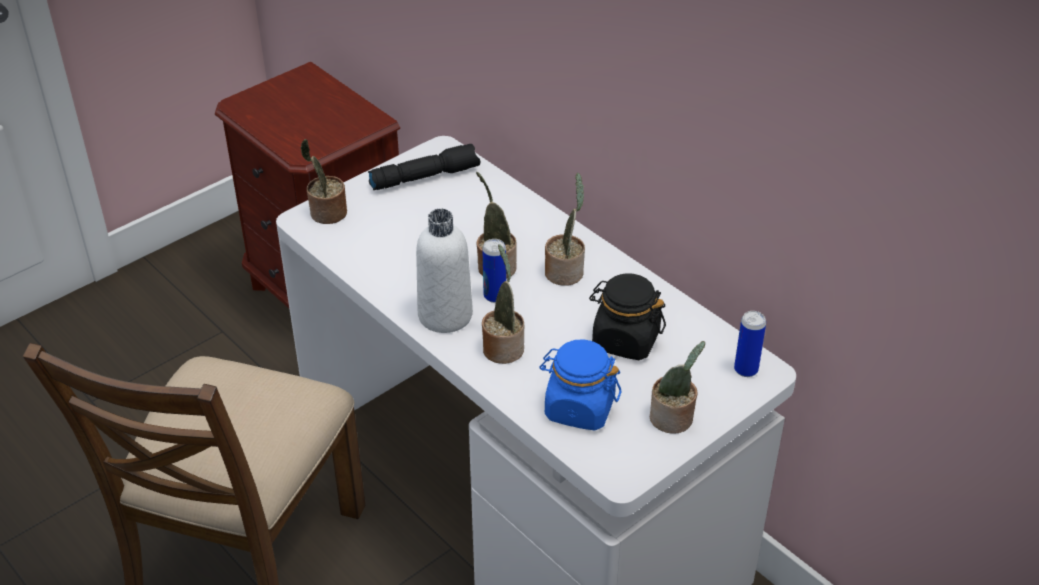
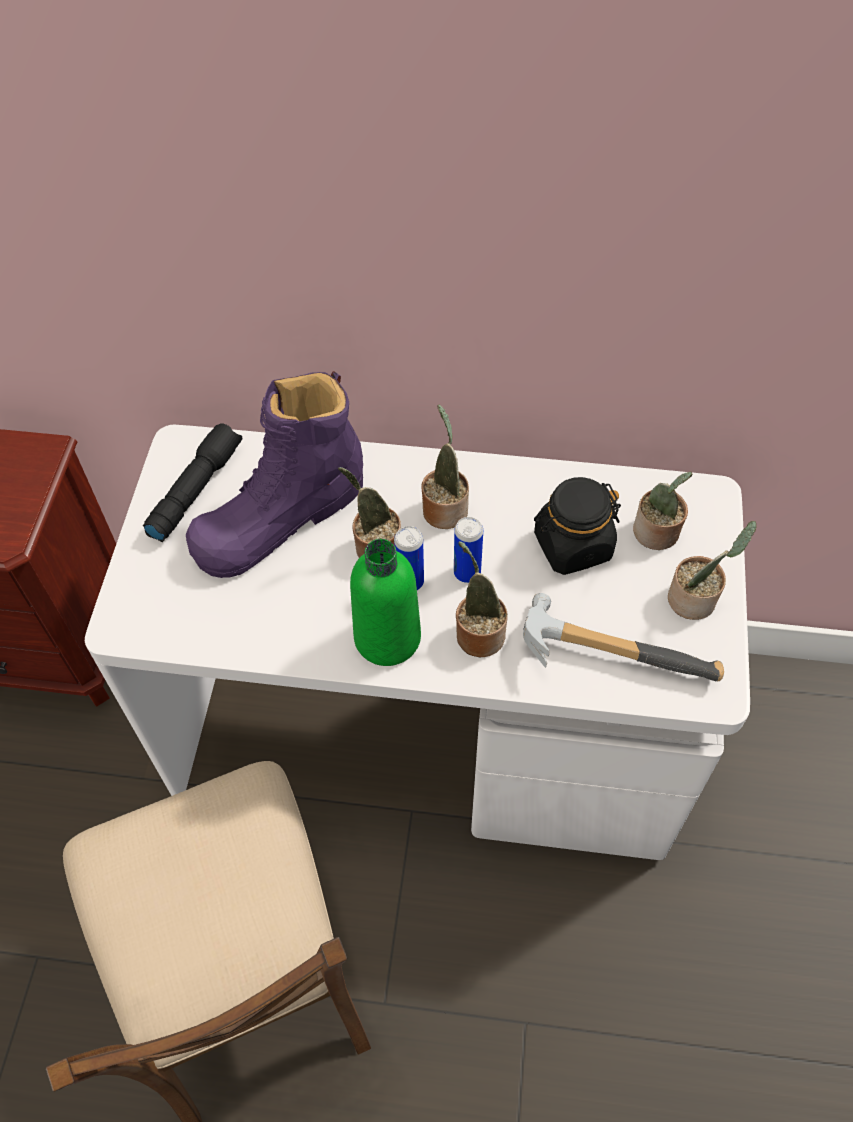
camera: 40 degrees left, 15 degrees up
potted plant [300,139,347,224] -> potted plant moved to [633,471,692,550]
white bottle [416,209,473,333] -> green bottle [350,539,421,666]
blue jar [539,340,621,431] -> hammer [523,593,724,682]
can [734,311,766,377] -> can moved to [454,517,483,583]
none -> purple boot [186,371,363,578]

